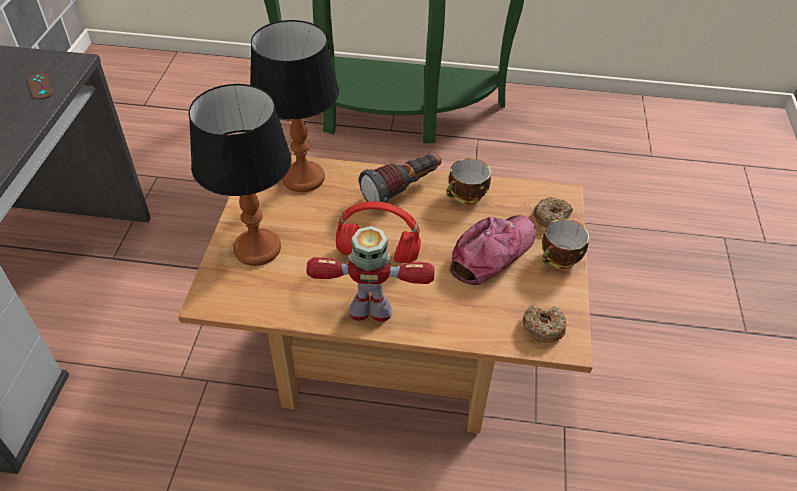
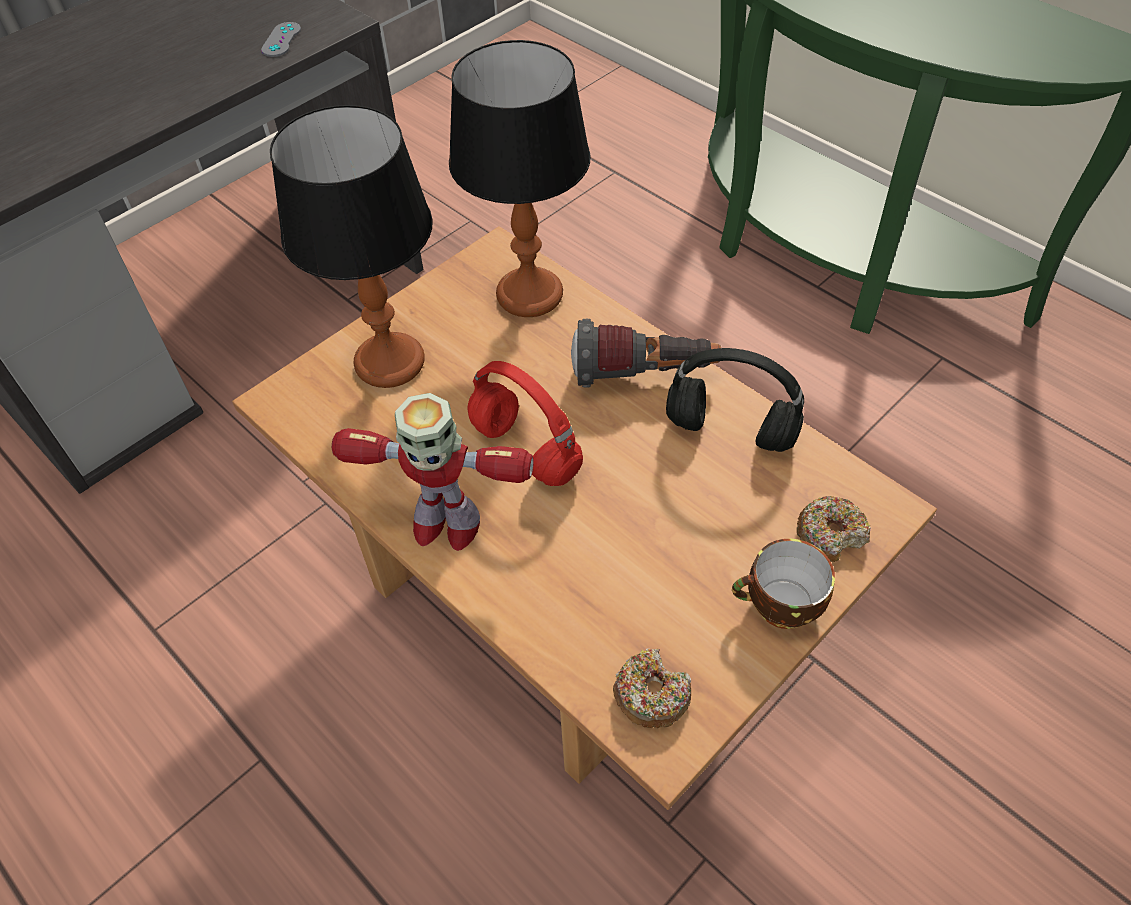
camera: 40 degrees right, 5 degrees up
brown game controller [28,73,54,99] -> grey game controller [261,22,301,57]
toy robot [307,226,435,322] -> toy robot turned 150 degrees clockwise [332,393,534,551]
cup [446,158,491,205] -> black headphones [666,348,804,452]
cap [449,215,536,285] -> none

